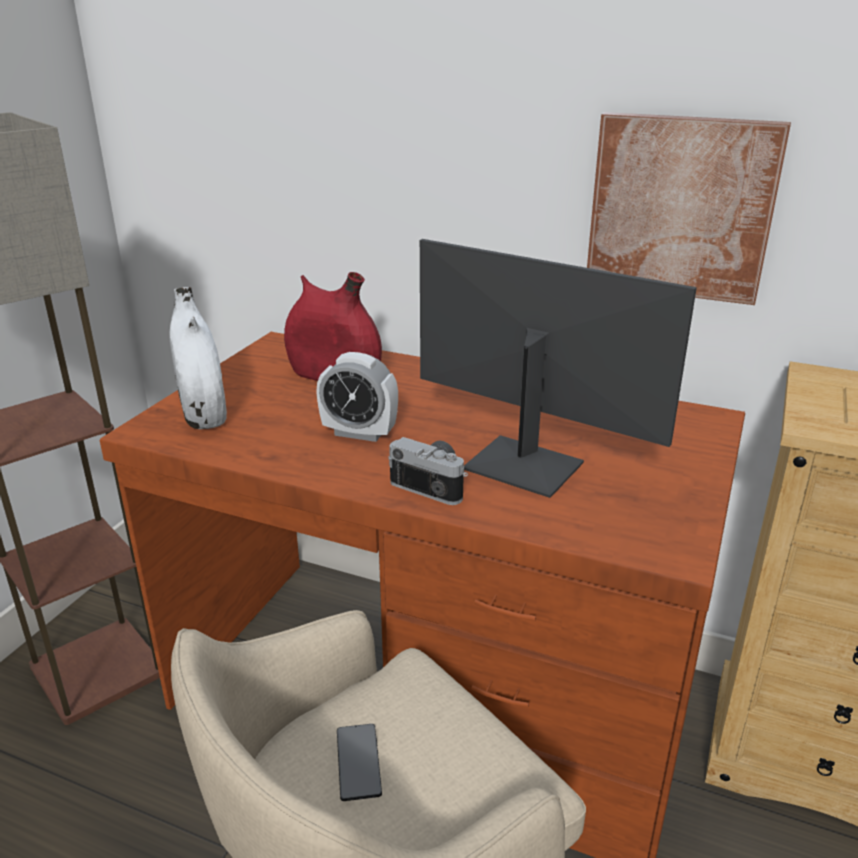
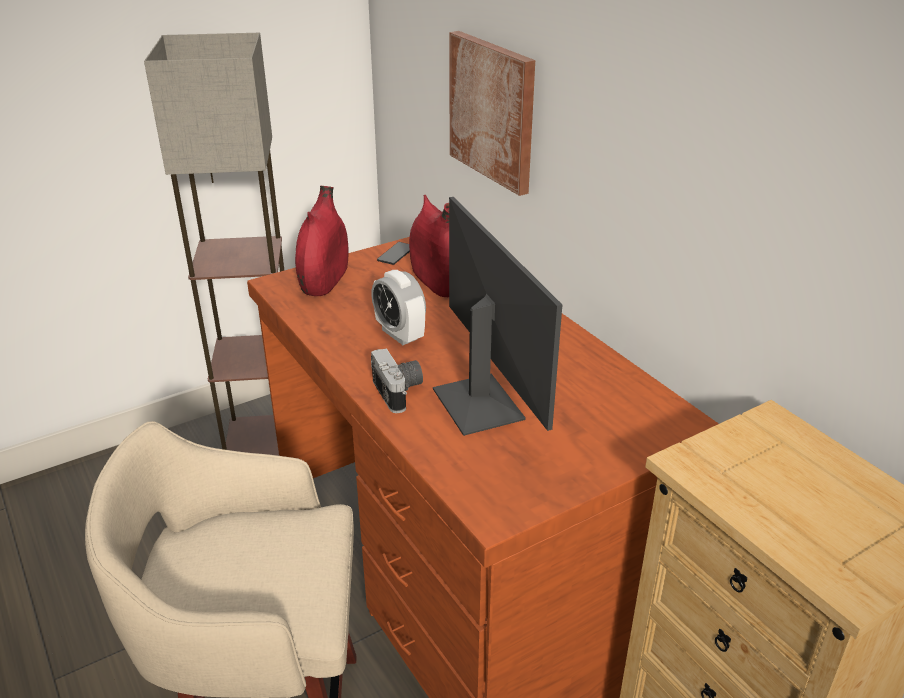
camera: 35 degrees right, 5 degrees up
white vase [170,287,227,429] -> red vase [295,186,349,296]
phone [337,724,382,801] -> phone moved to [377,242,410,265]
picture [587,112,791,305] -> picture moved to [450,31,535,196]

